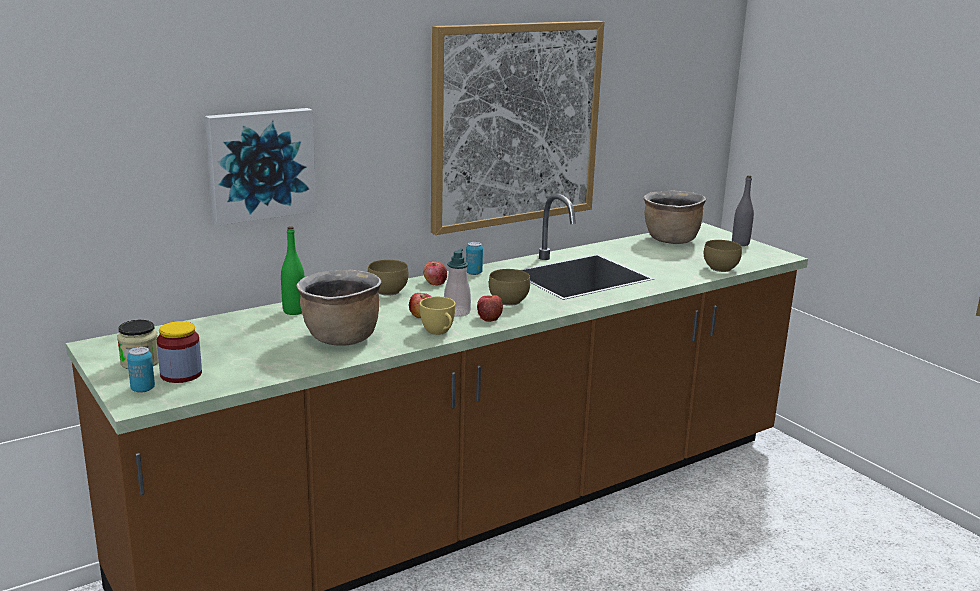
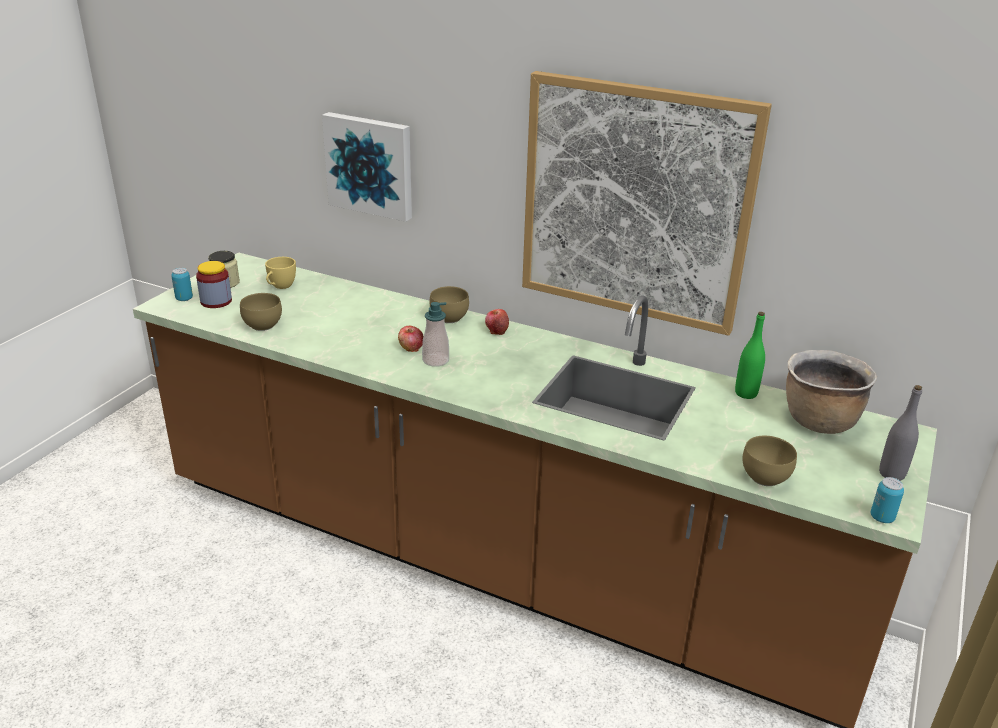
camera: 60 degrees right, 10 degrees up
green bottle [281,226,305,315] -> green bottle moved to [735,312,765,399]
brown cooking pot [296,270,382,346] -> none
yellow cup [420,297,456,335] -> yellow cup moved to [265,257,296,289]
can [466,242,483,275] -> can moved to [871,477,904,523]
apple [477,295,503,322] -> none
brown bowl [489,269,530,306] -> brown bowl moved to [240,293,282,331]

